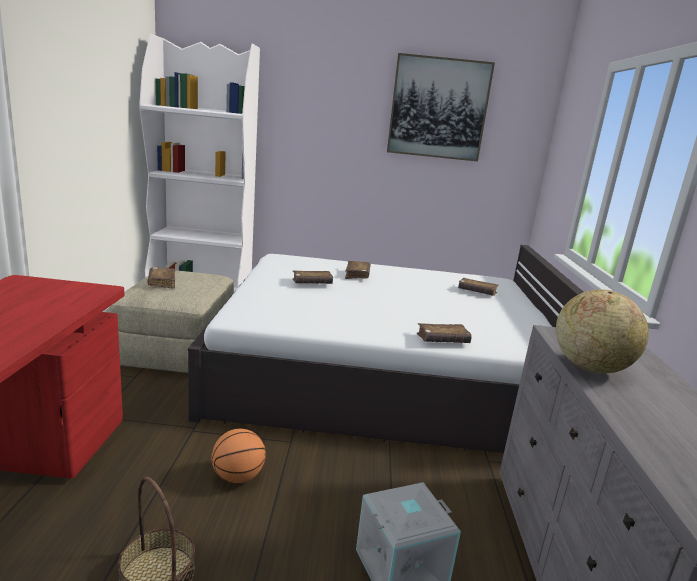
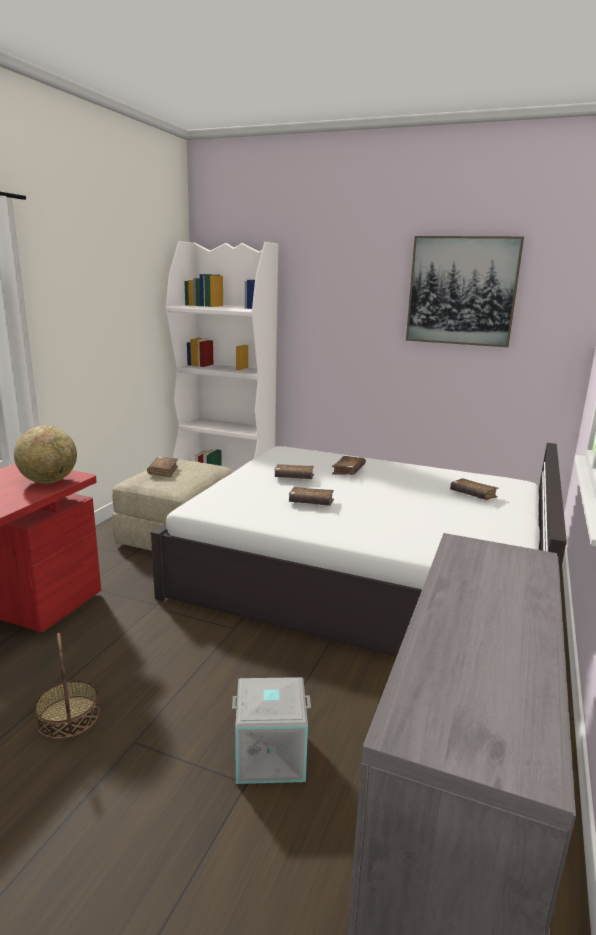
camera: 20 degrees right, 0 degrees up
basketball [211,429,266,483] -> none
brown book [417,323,472,343] -> brown book moved to [289,487,334,506]
globe [556,289,649,374] -> globe moved to [14,426,77,484]

